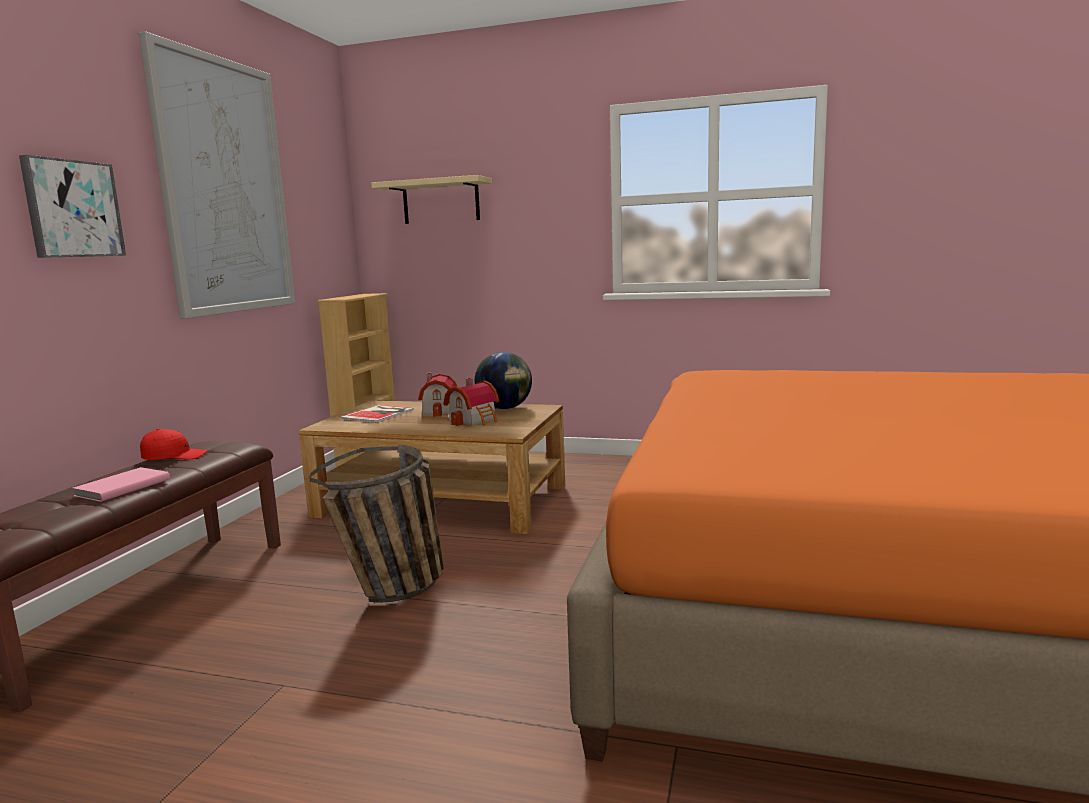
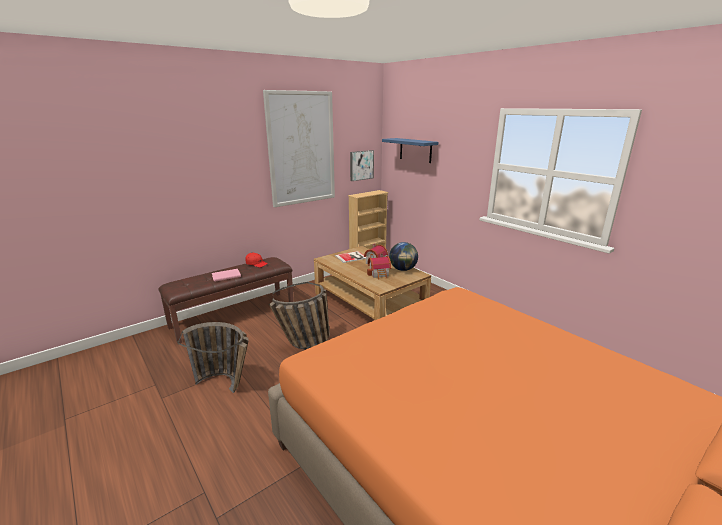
camera: 35 degrees right, 10 degrees up
picture [19,155,126,258] -> picture moved to [350,150,374,181]
beige shelf [371,175,492,224] -> blue shelf [382,138,438,163]
none -> basket [177,322,249,393]

